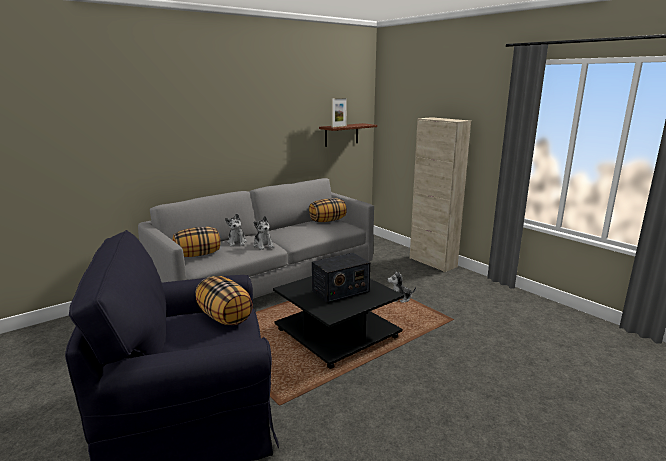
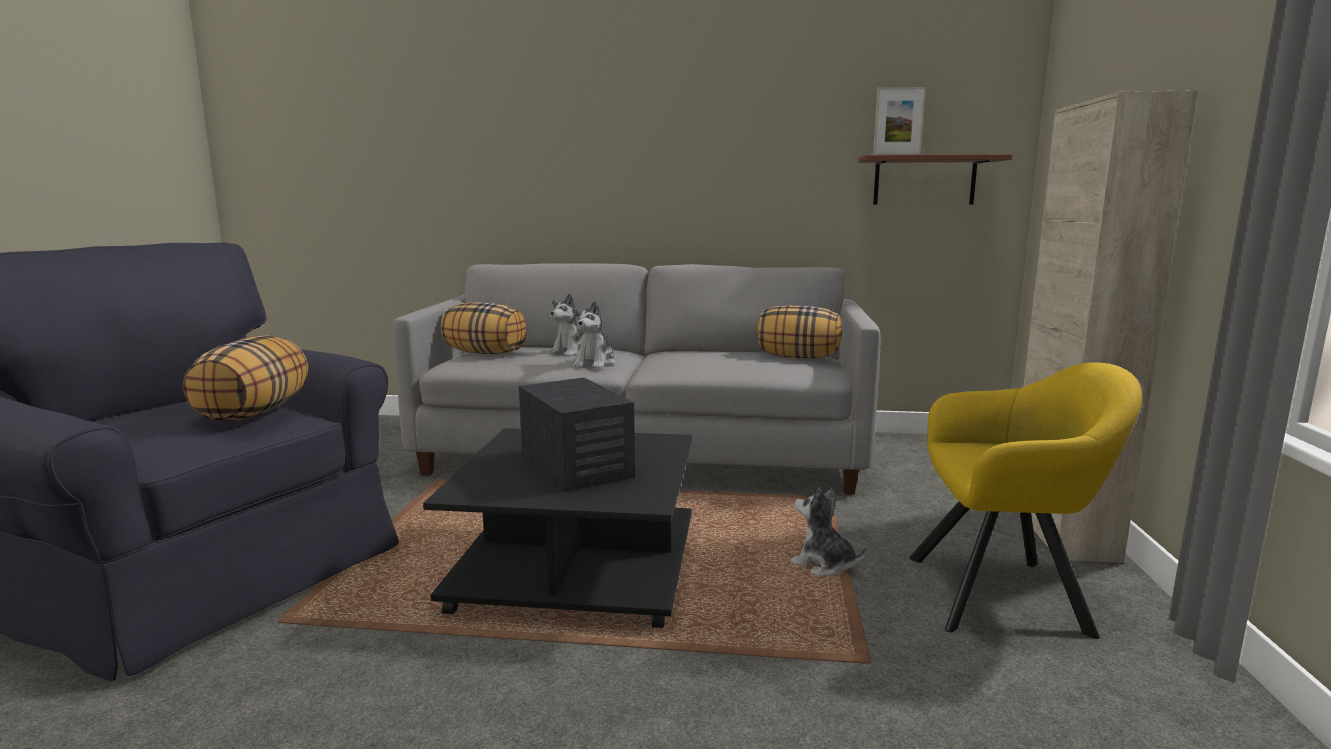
camera: 45 degrees right, 5 degrees down
radio [312,253,370,303] -> radio turned 135 degrees counterclockwise [519,378,635,492]
none -> yellow armchair [909,362,1142,639]

